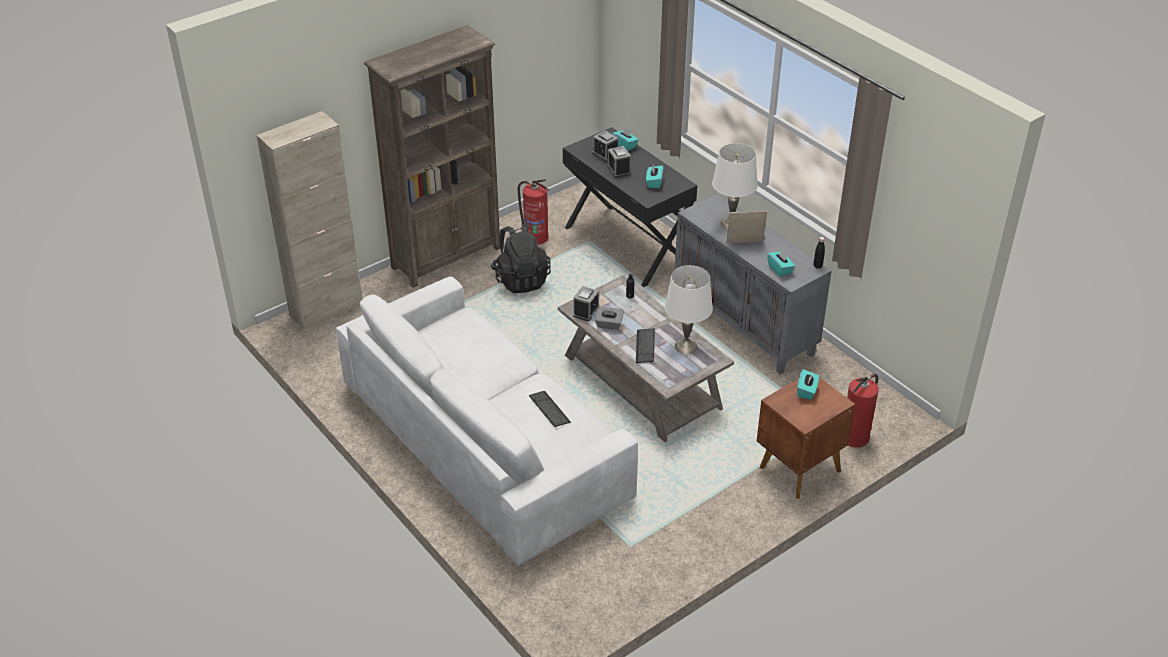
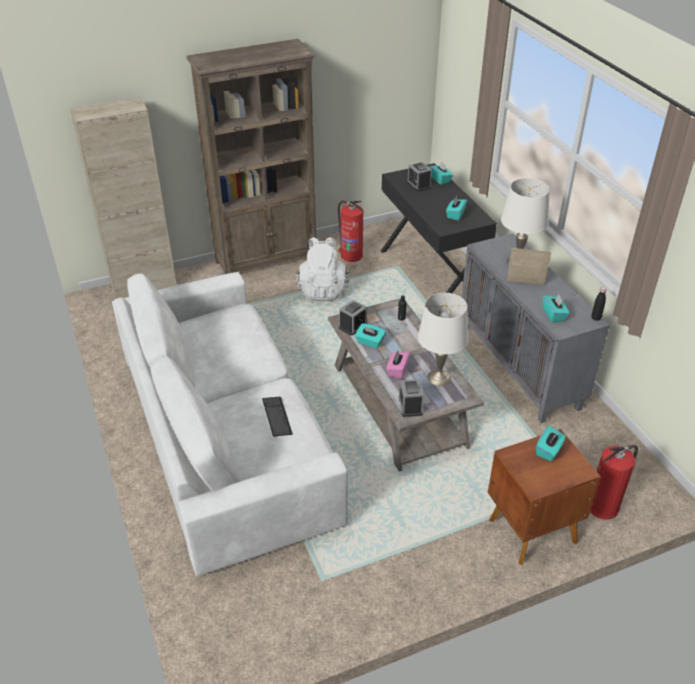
camera: 15 degrees right, 0 degrees up
black backpack [491,223,551,293] -> white backpack [296,237,349,302]
grey tissue box [595,307,624,330] -> turquoise tissue box [355,323,386,349]
alarm clock [607,146,631,178] -> alarm clock moved to [399,379,424,417]
keyboard [636,328,655,363] -> pink tissue box [386,350,410,379]

